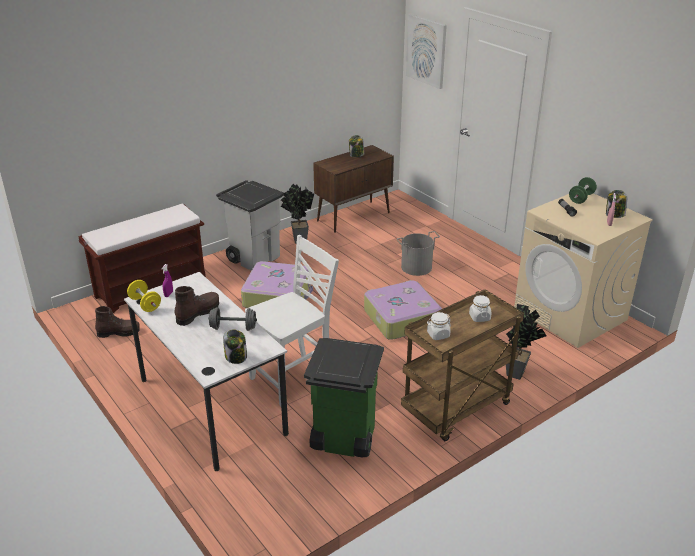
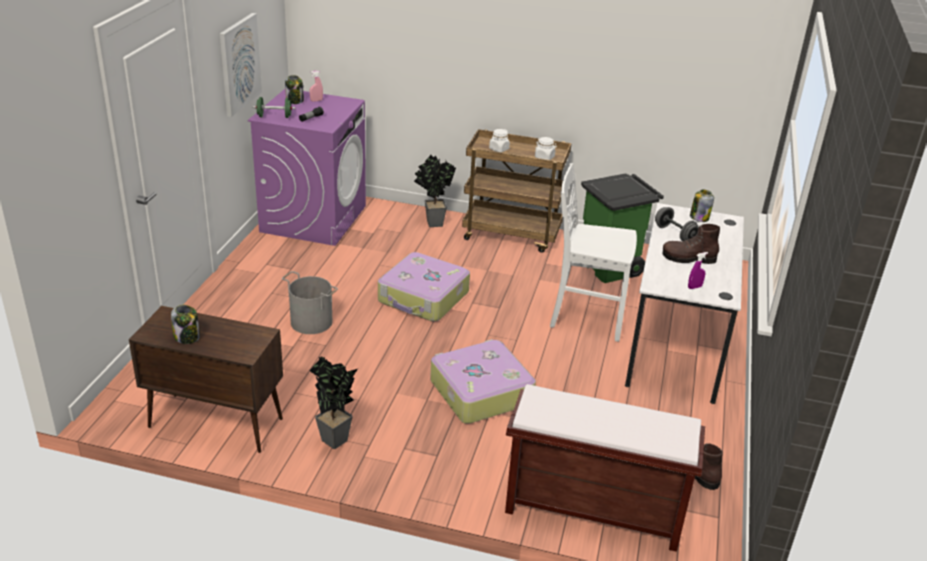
camera: 130 degrees left, 0 degrees up
yellow dumbbell [127,280,161,312] -> none
grey trash can [216,180,284,271] -> none
picture [406,14,447,89] -> picture moved to [220,13,262,117]
beige washing machine [514,193,653,348] -> purple washing machine [248,89,366,246]

